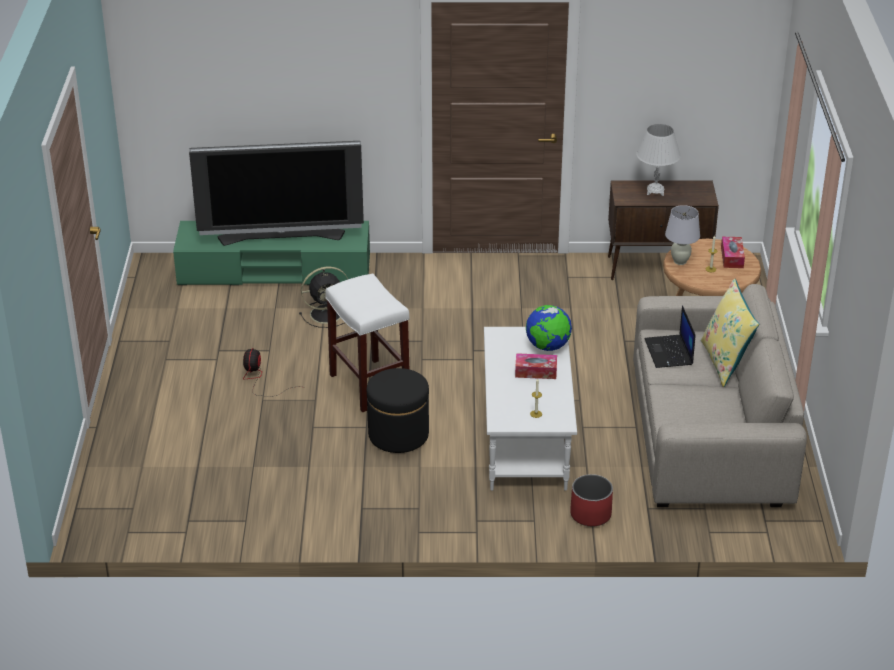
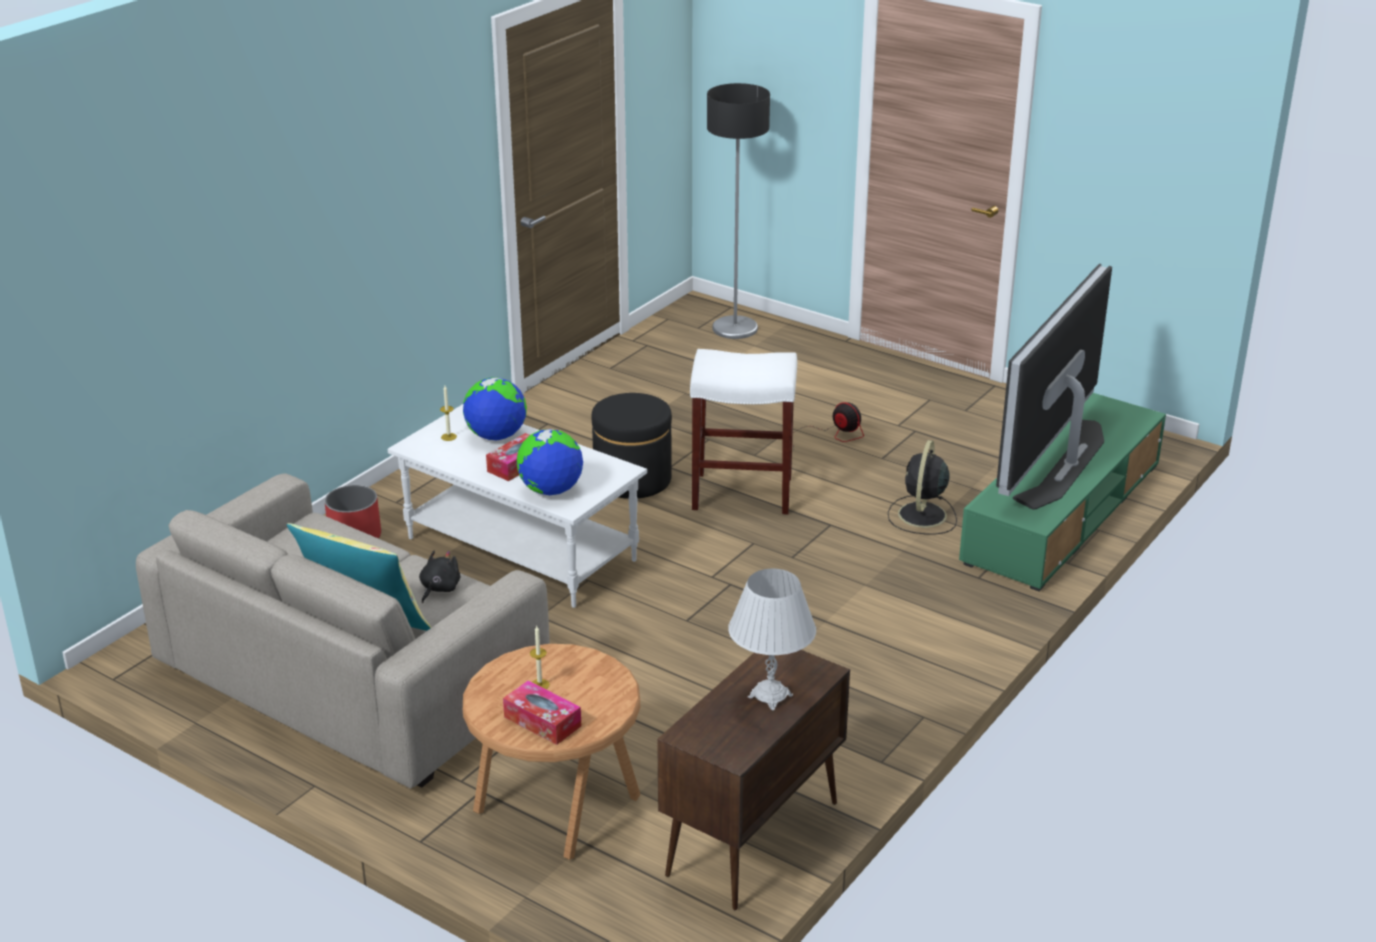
camera: 125 degrees right, 5 degrees down
laptop [644,306,695,368] -> black plush toy [419,550,461,603]
white table lamp [665,205,700,265] -> none
none -> globe [463,377,527,440]
none -> floor lamp [707,83,770,339]

